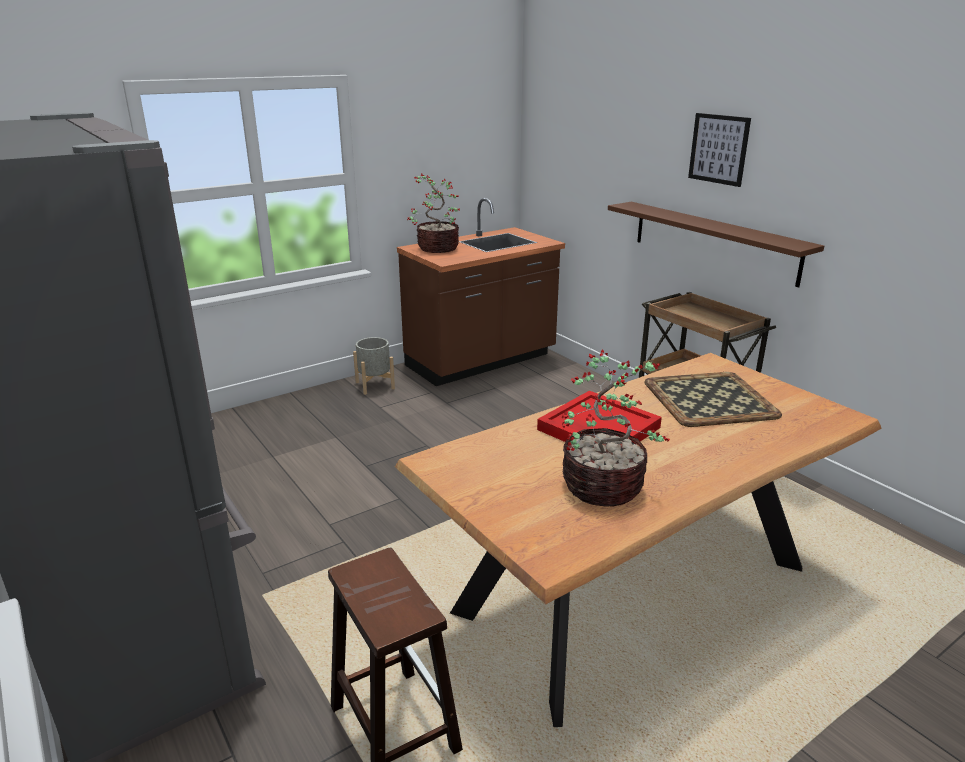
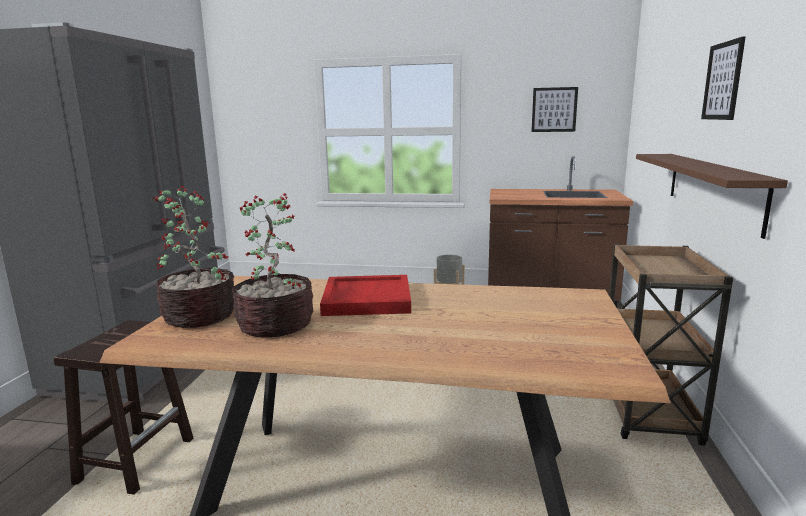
camera: 45 degrees right, 10 degrees down
potted plant [407,173,460,253] -> potted plant moved to [153,186,236,328]
tray [644,372,782,427] -> none
none -> picture [531,87,578,132]

